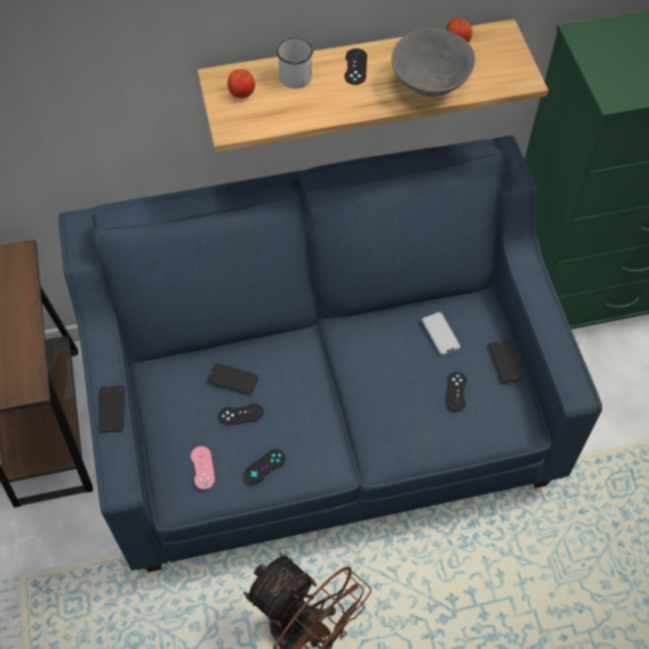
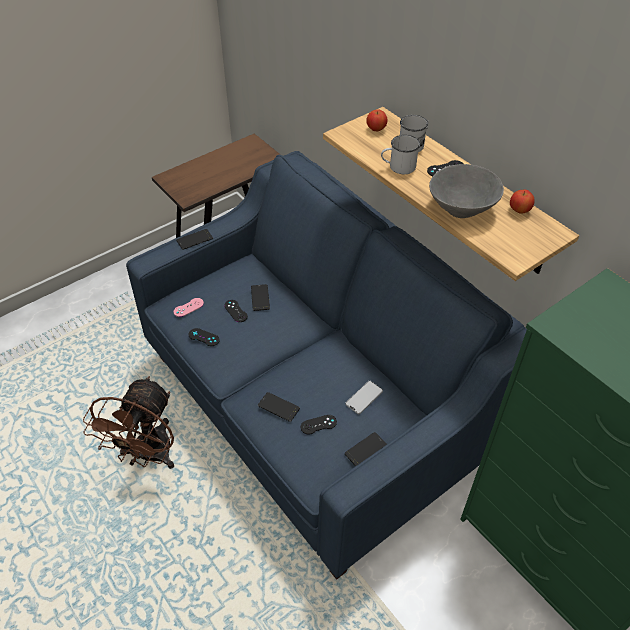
camera: 65 degrees right, 10 degrees down
none -> phone [258,392,300,422]
none -> white mug [381,135,420,174]

